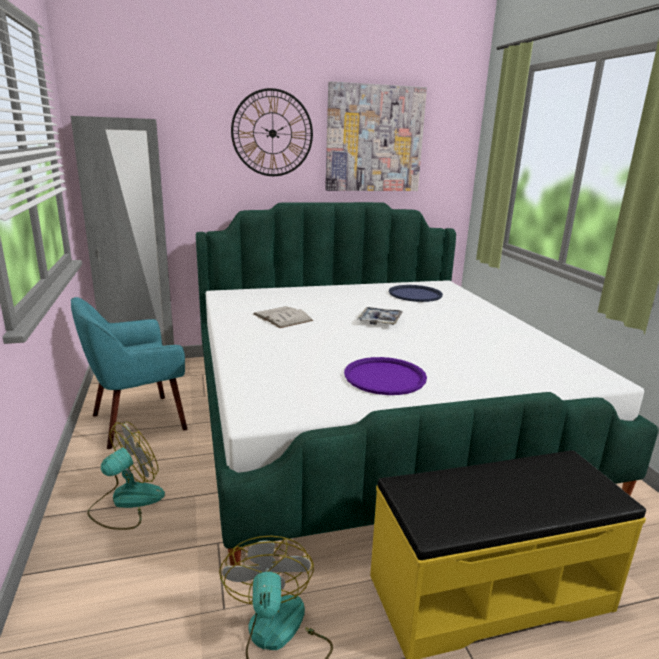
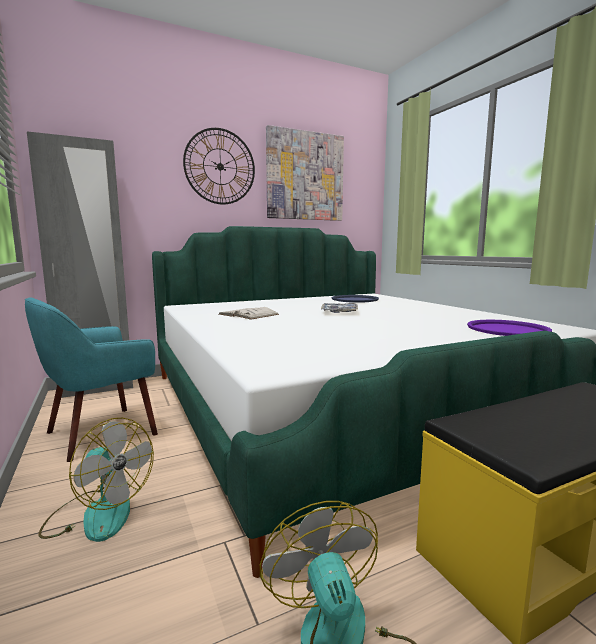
camera: 10 degrees left, 10 degrees down
fan [87,421,165,530] -> fan turned 90 degrees clockwise [38,418,154,542]
purple tray [344,357,427,395] -> purple tray moved to [467,320,552,336]

